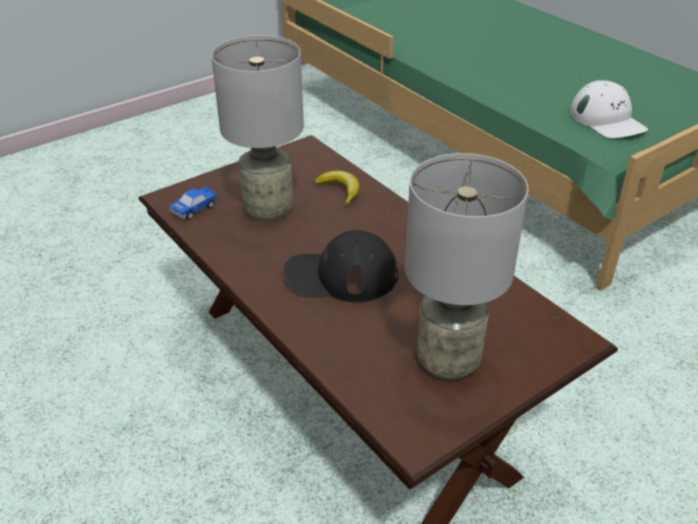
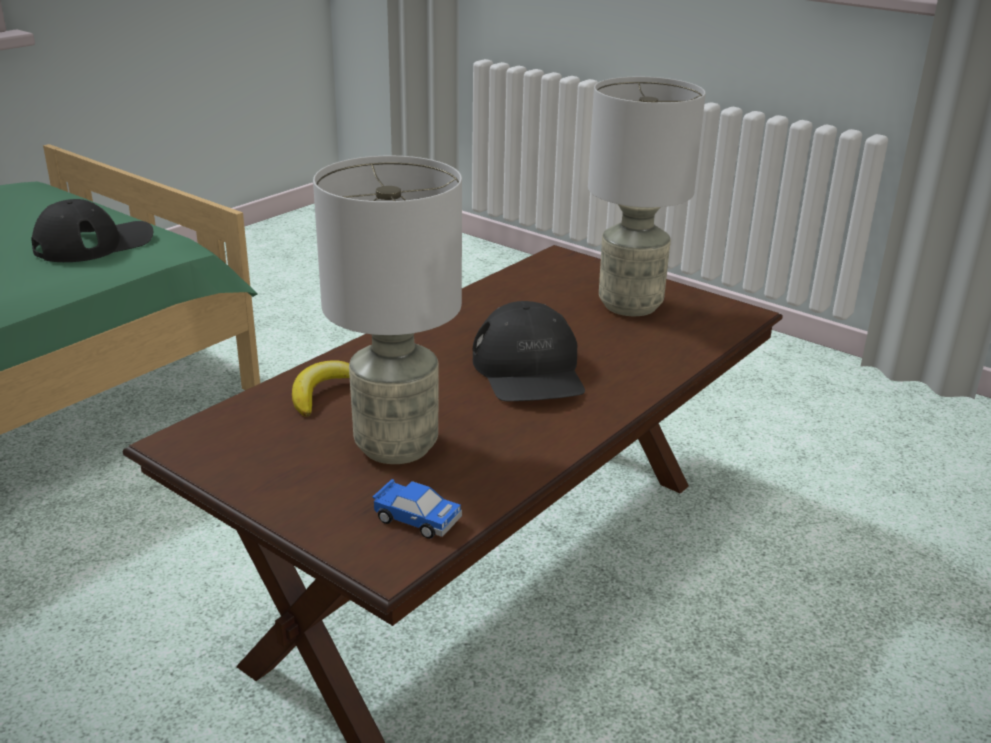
camera: 105 degrees left, 10 degrees down
white cap [570,80,648,138] -> black cap [32,199,153,262]

